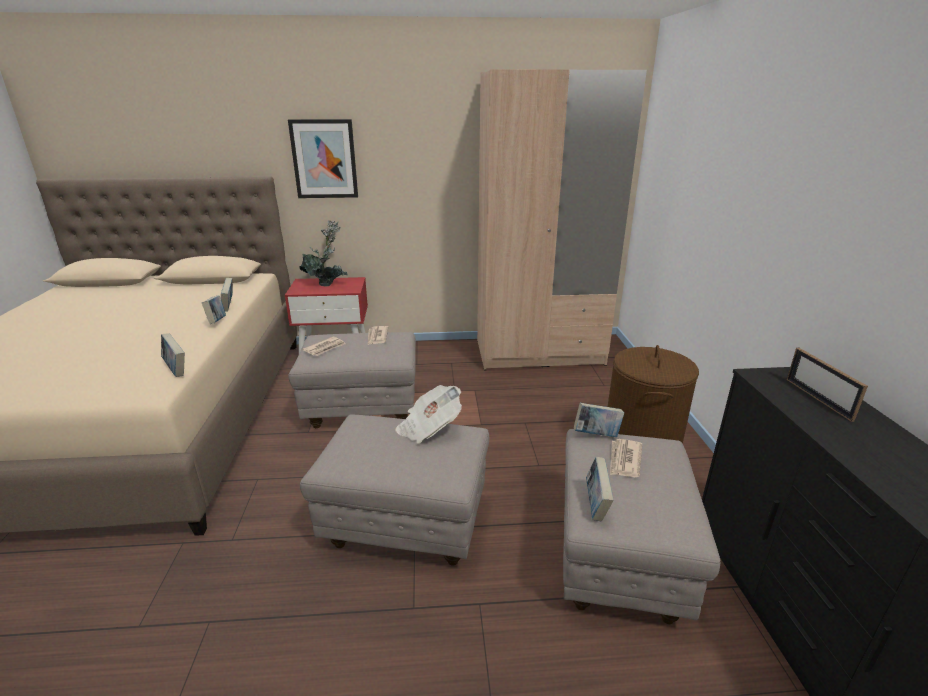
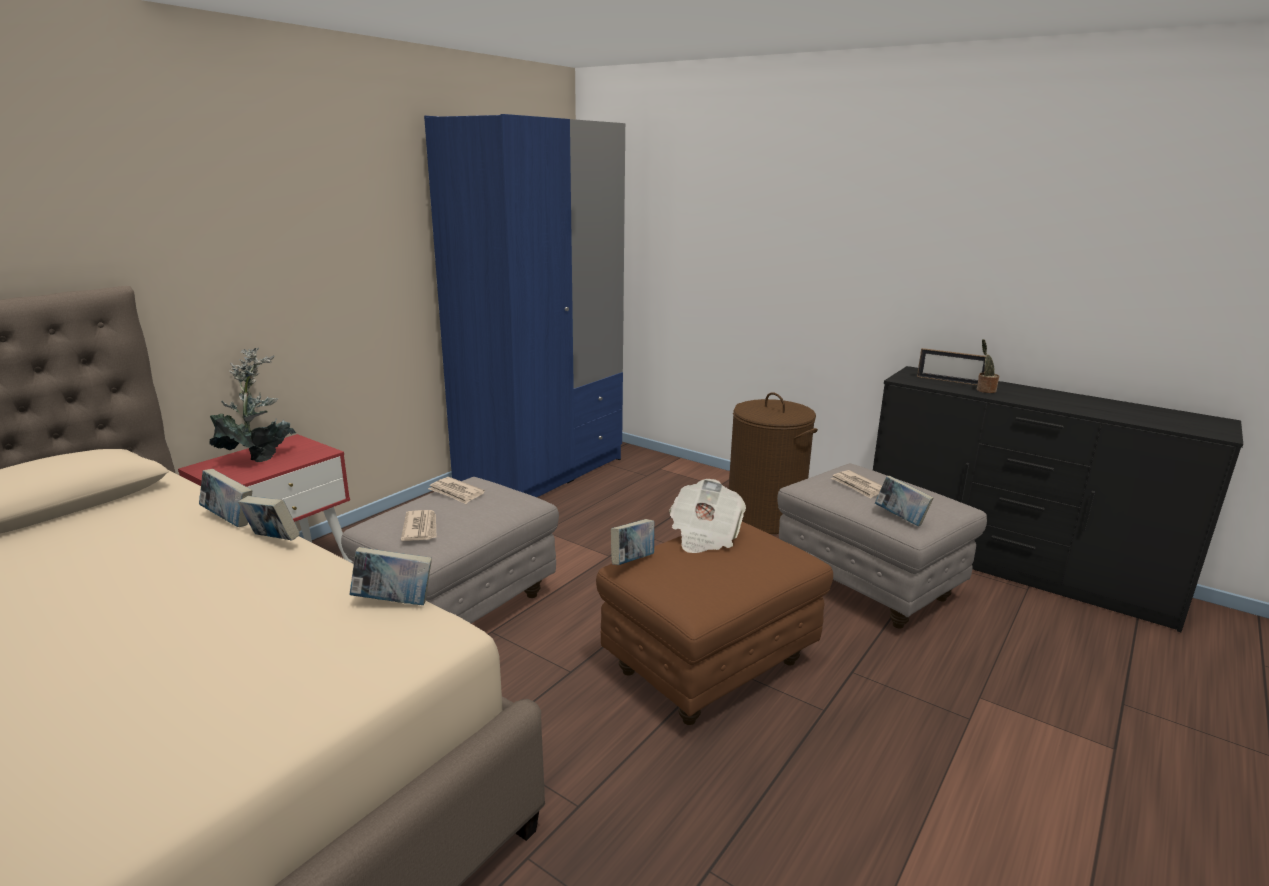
camera: 50 degrees left, 5 degrees down
picture [288,119,358,198] -> none
grey ottoman [300,414,489,566] -> brown ottoman [596,522,833,725]
beige wardrobe [477,69,647,370] -> blue wardrobe [424,114,625,497]
book [574,403,624,437] -> book moved to [611,519,654,565]
none -> potted plant [977,339,999,393]

